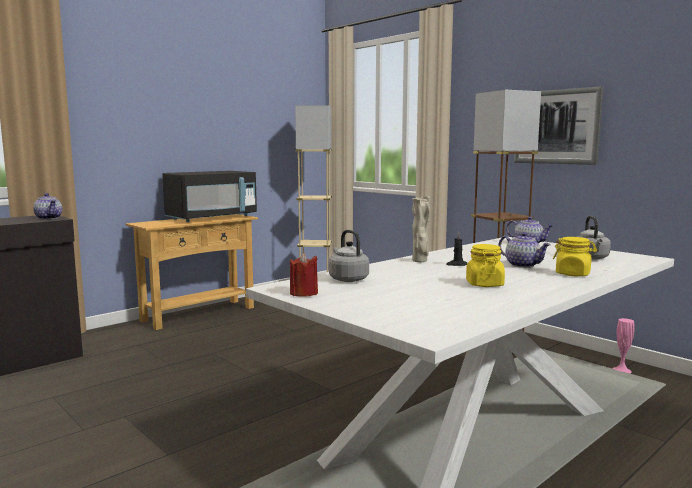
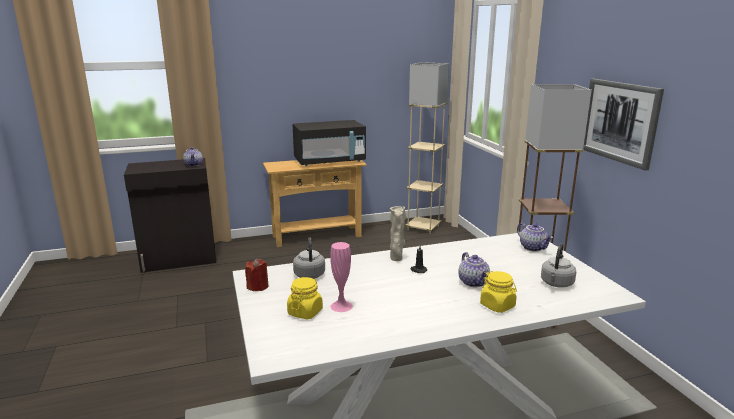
camera: 25 degrees right, 10 degrees up
yellow jar [466,244,505,287] -> yellow jar moved to [287,277,323,319]
pink vase [612,318,635,373] -> pink vase moved to [330,242,353,312]

